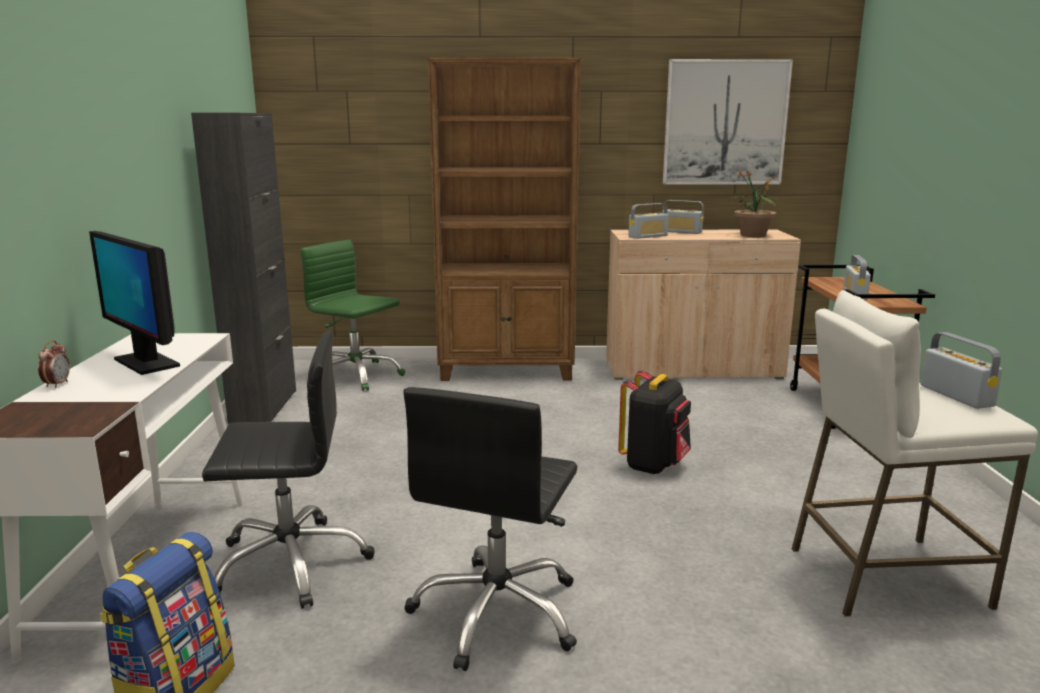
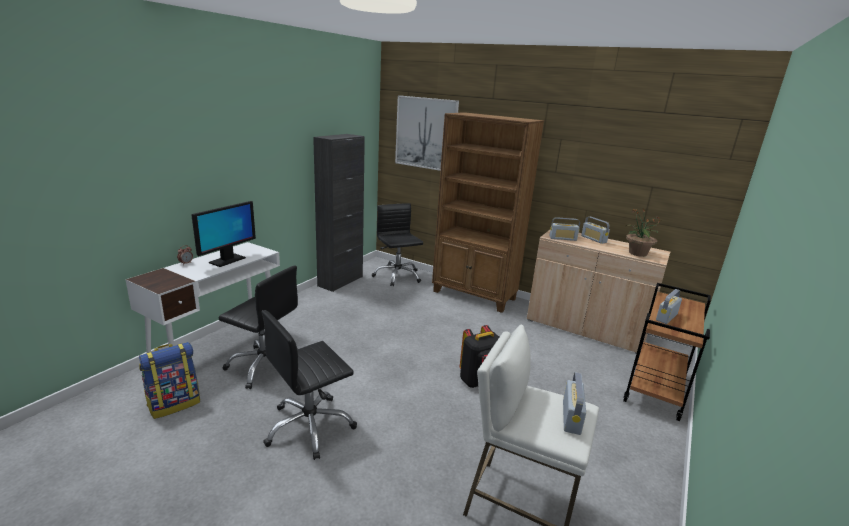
camera: 30 degrees right, 5 degrees up
monitor [89,231,180,375] -> monitor turned 135 degrees counterclockwise [191,201,256,267]
green office chair [300,240,405,391] -> black office chair [372,203,423,287]
picture [663,59,793,184] -> picture moved to [395,95,459,171]

